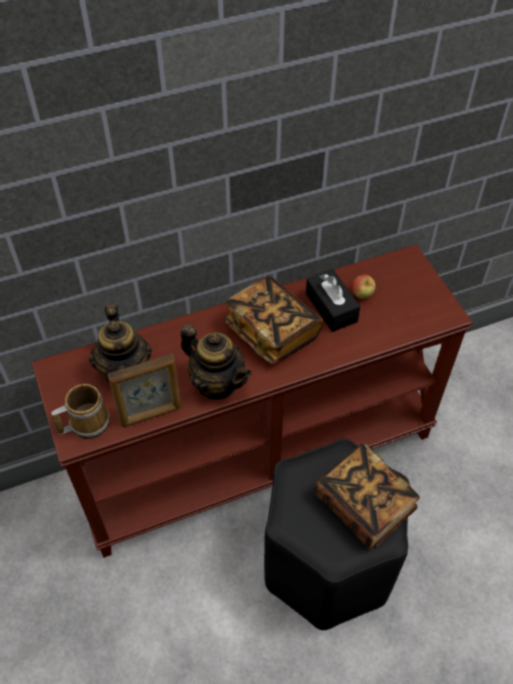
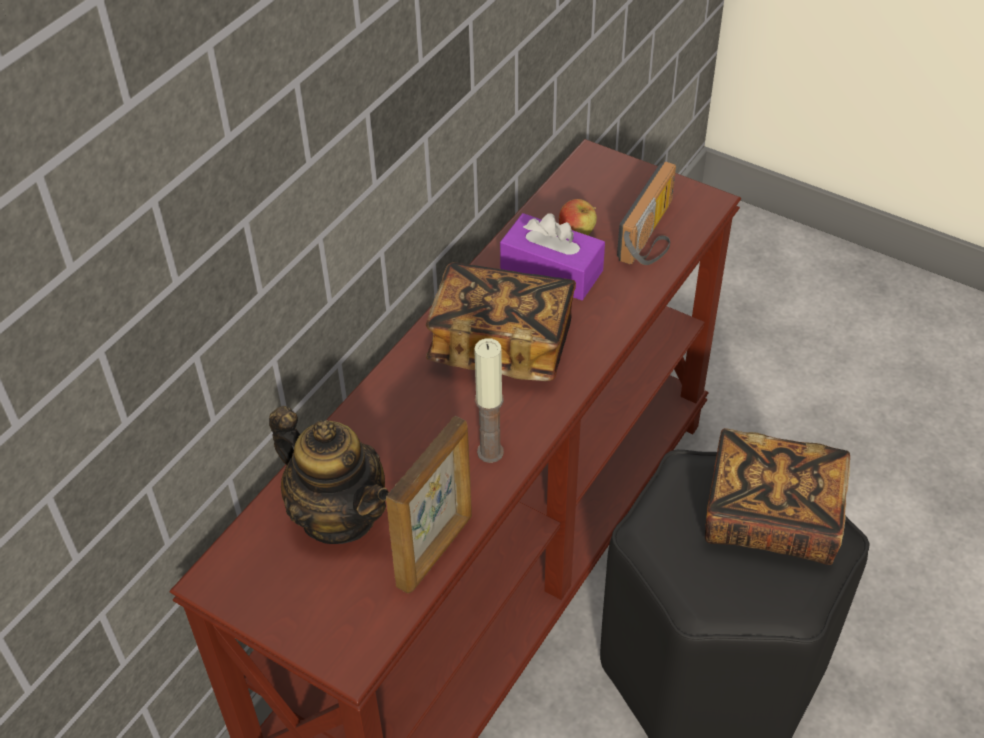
camera: 35 degrees left, 5 degrees down
mug [51,384,110,439] -> none
teapot [181,324,252,399] -> candle [474,338,504,463]
black tissue box [306,269,360,332] -> purple tissue box [500,213,605,300]
none -> radio [617,161,676,265]

